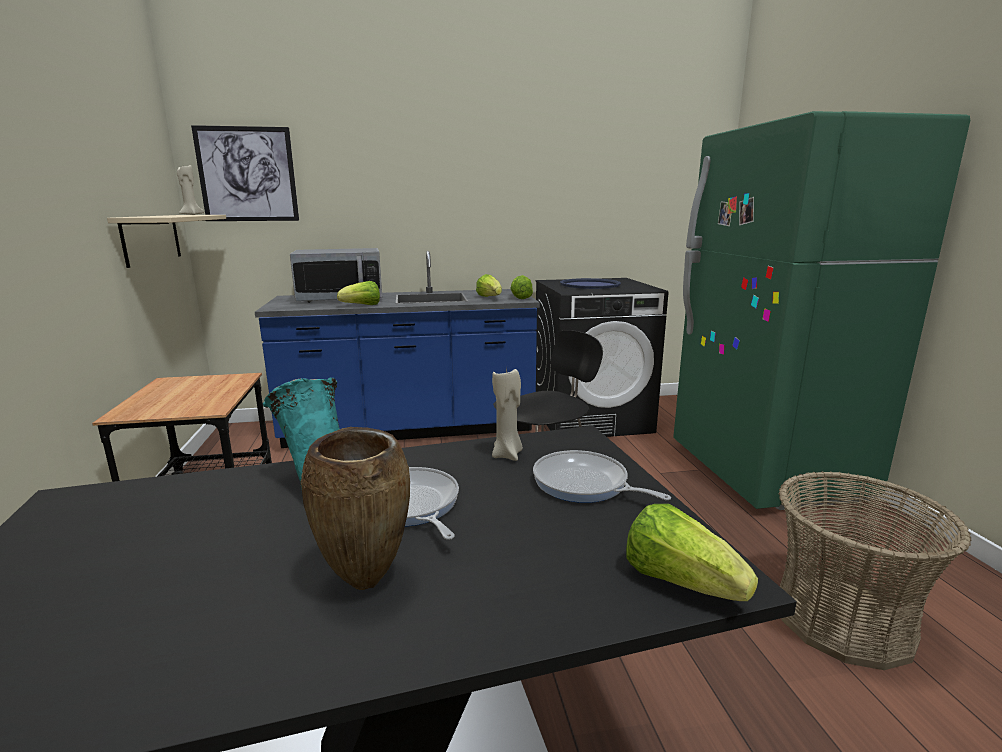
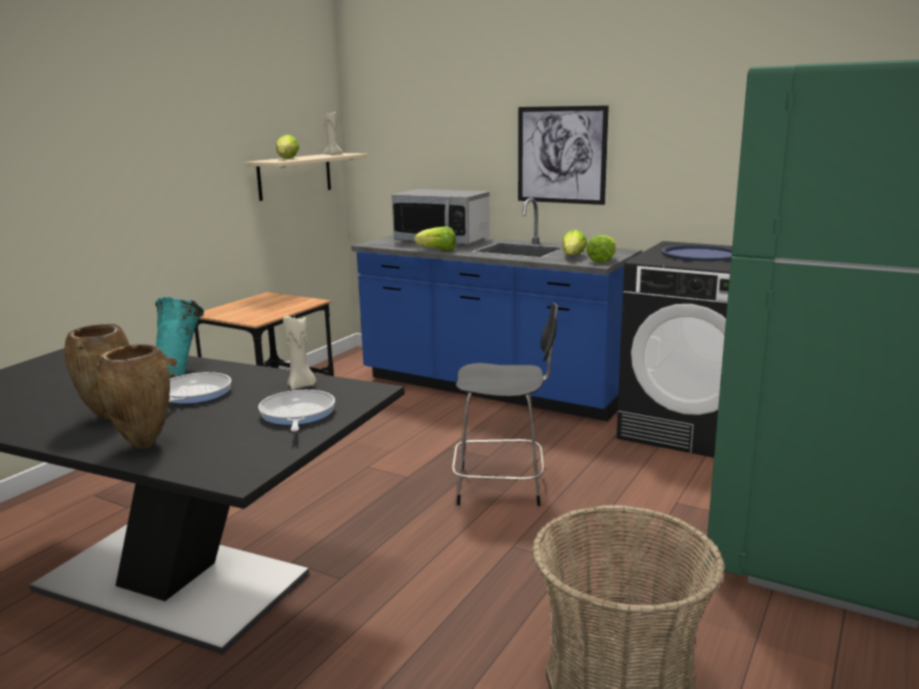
camera: 40 degrees right, 0 degrees up
picture [191,125,299,221] -> picture moved to [518,105,609,205]
lettuce [626,504,758,601] -> lettuce moved to [276,134,299,159]
none -> brown vase [97,344,170,449]

